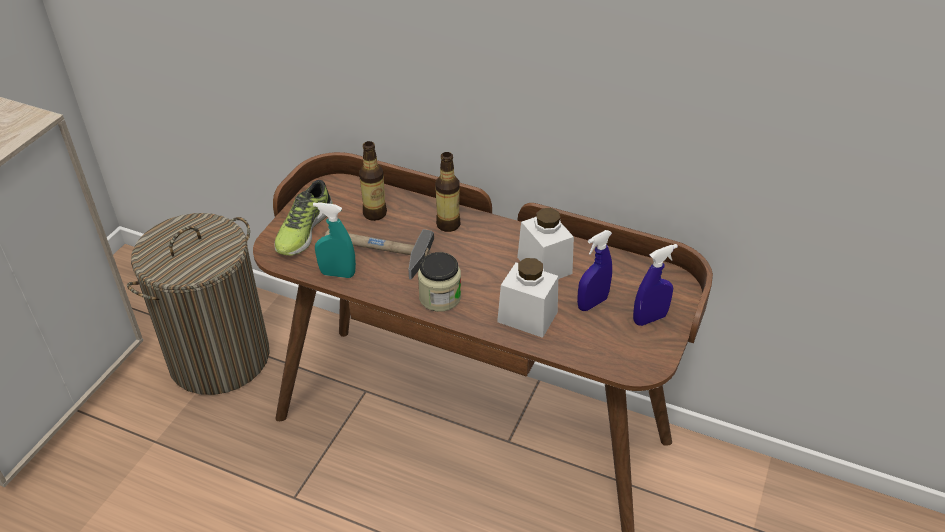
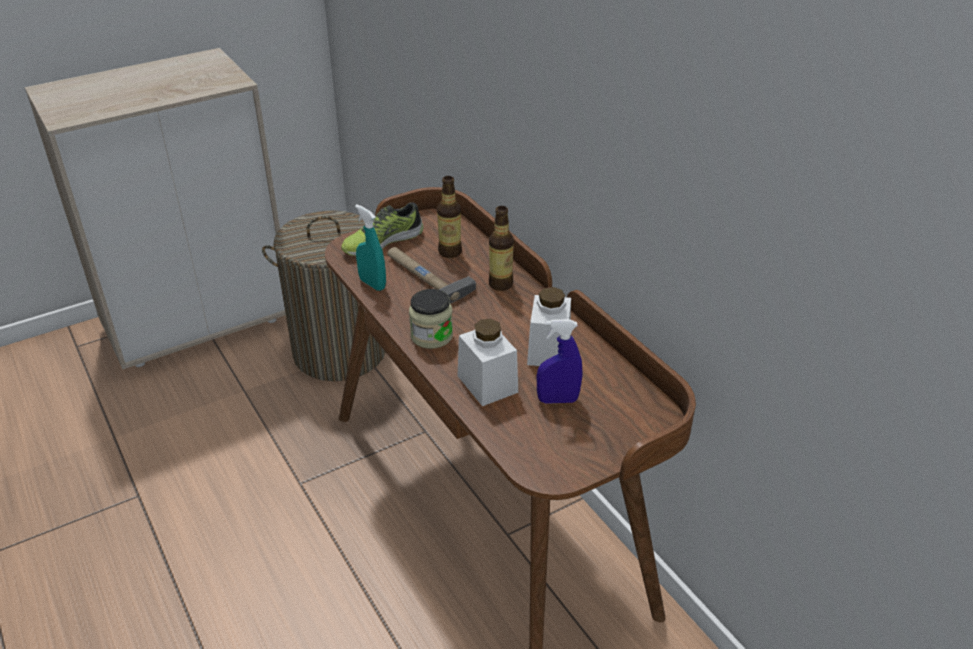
camera: 35 degrees right, 5 degrees down
blue spray bottle [633,244,678,326] -> none

